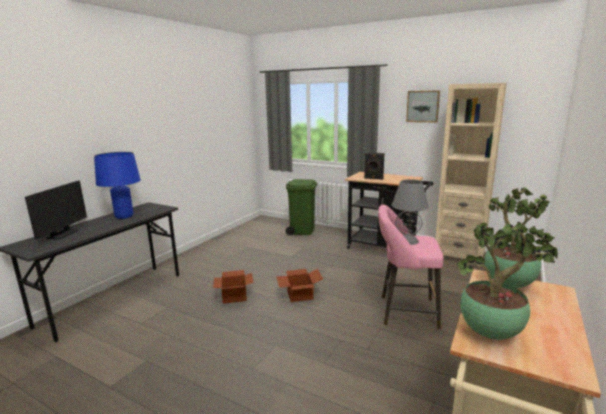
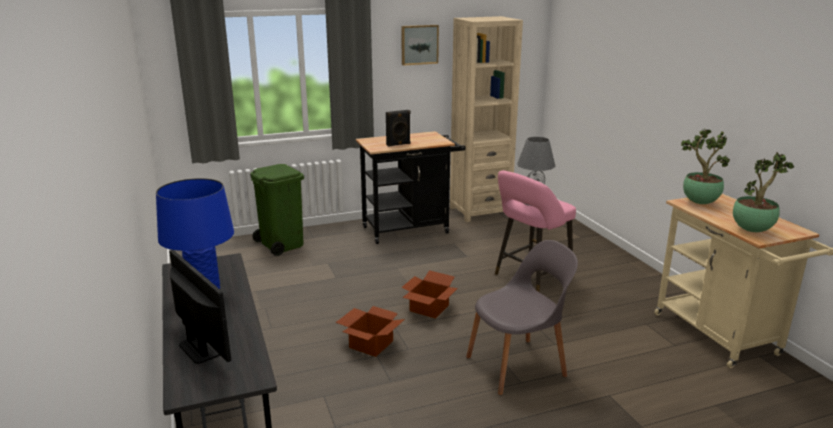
camera: 50 degrees left, 5 degrees up
none -> grey chair [466,240,578,395]

